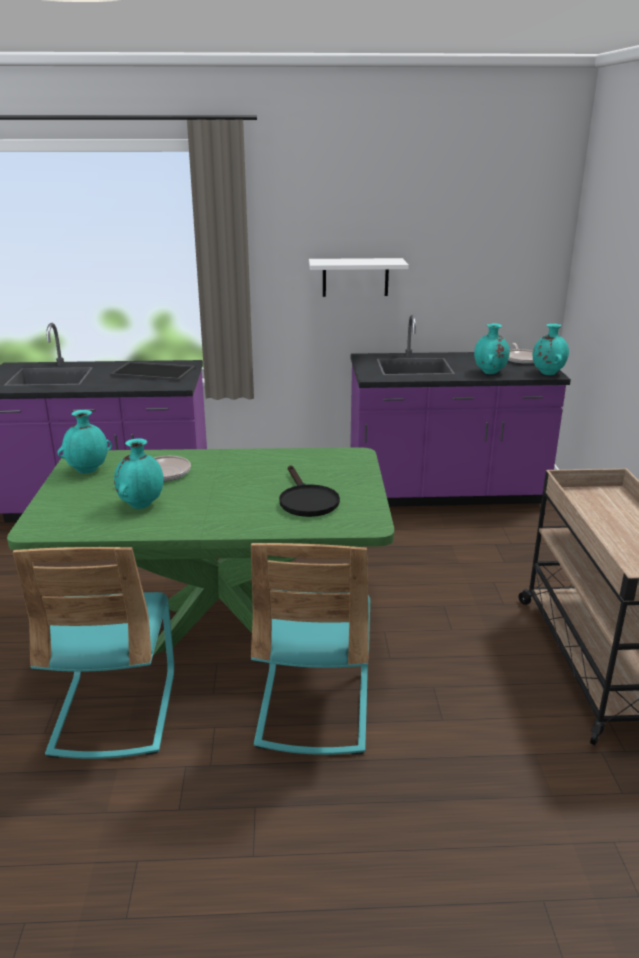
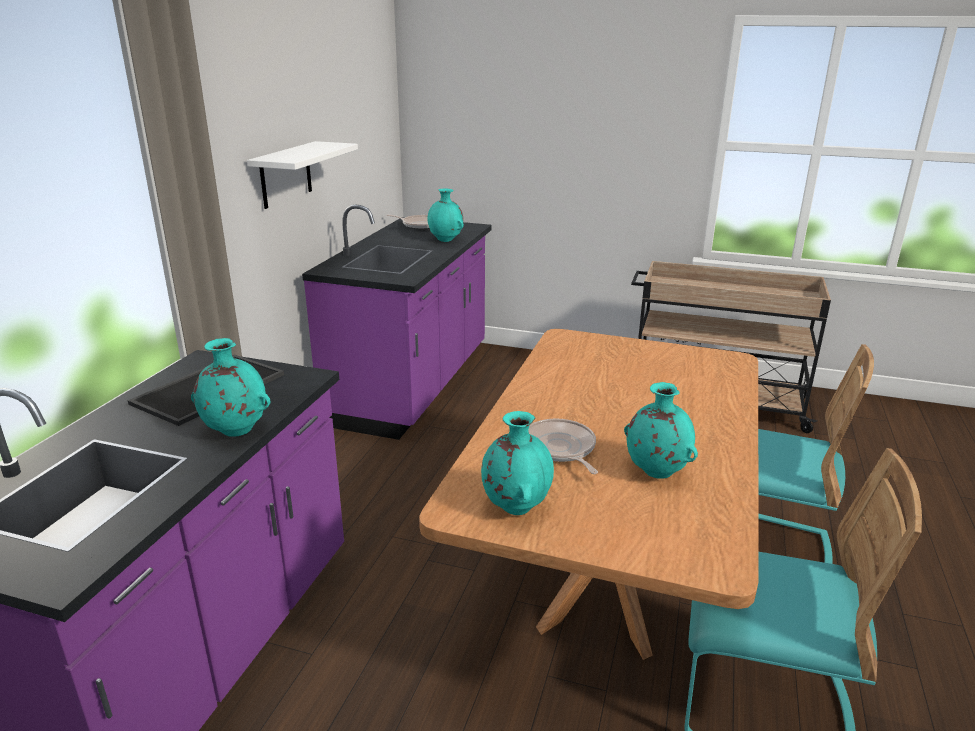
camera: 70 degrees left, 0 degrees up
green dining table [7,447,394,655] -> brown dining table [419,329,759,660]
black frying pan [279,465,340,517] -> none
turquoise vase [533,324,569,375] -> turquoise vase moved to [191,338,271,437]

